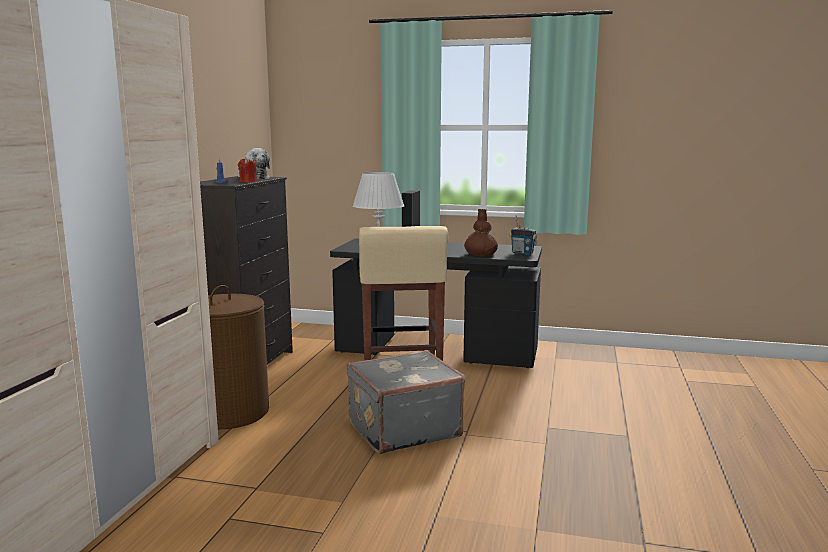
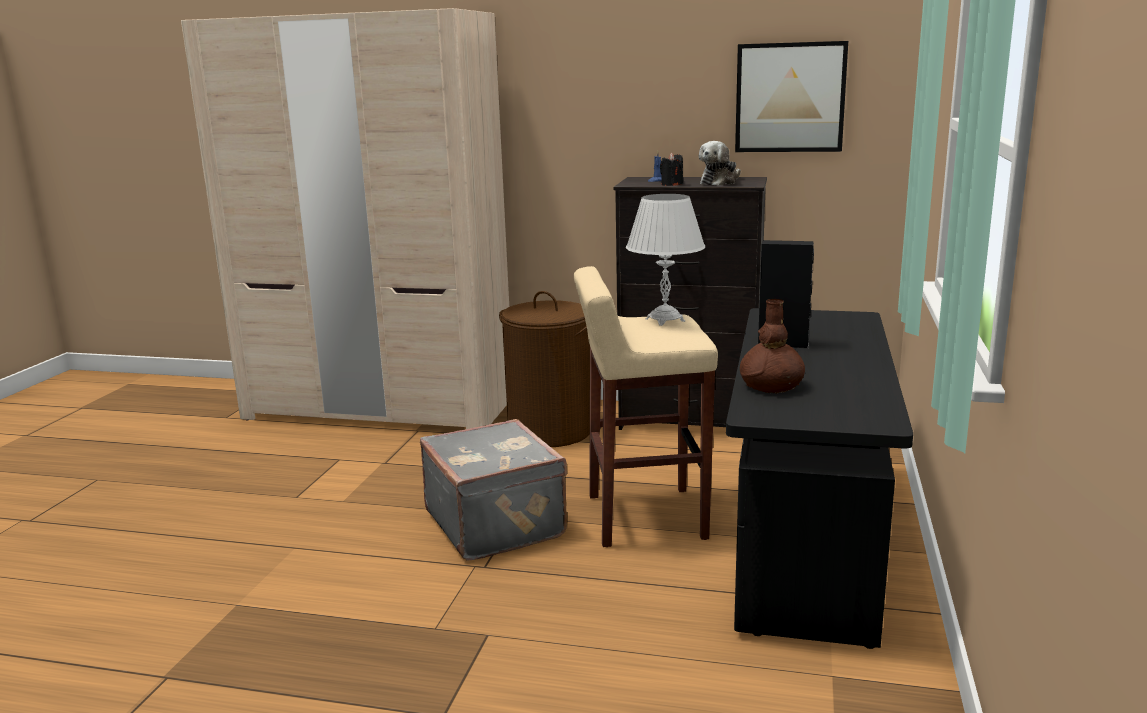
camera: 90 degrees right, 5 degrees up
red candle [238,158,257,182] -> black candle [660,153,683,186]
radio [510,216,537,255] -> none
none -> picture [735,41,848,152]

